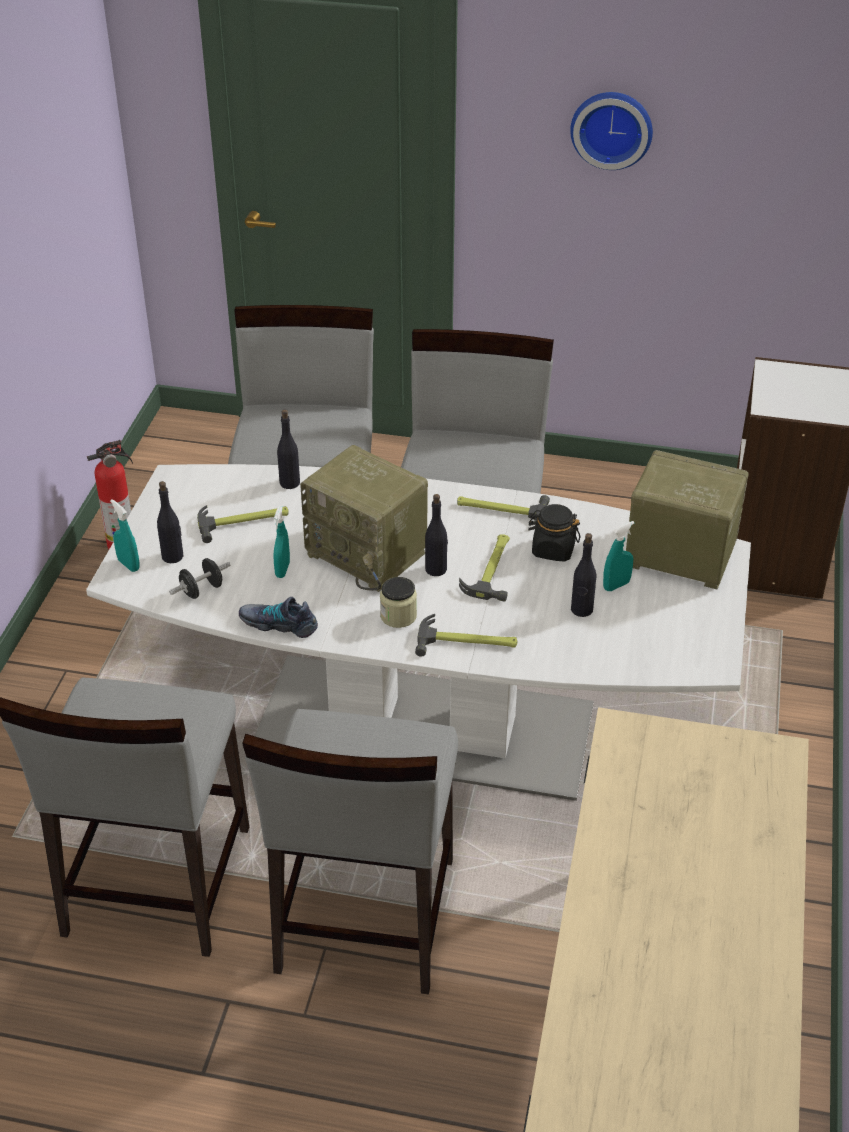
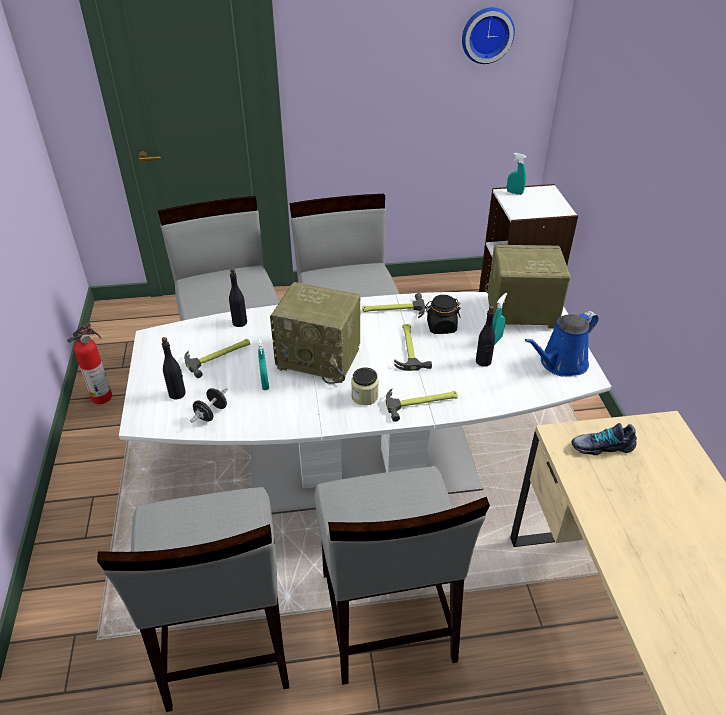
camera: 20 degrees left, 0 degrees up
turquoise spray bottle [110,499,140,572] -> turquoise spray bottle moved to [507,153,526,195]
shoe [239,597,318,638] -> shoe moved to [571,423,637,455]
black bottle [425,494,448,576] -> none
wall clock [570,92,653,170] -> wall clock moved to [462,7,515,64]
none -> blue watering can [525,311,599,377]

